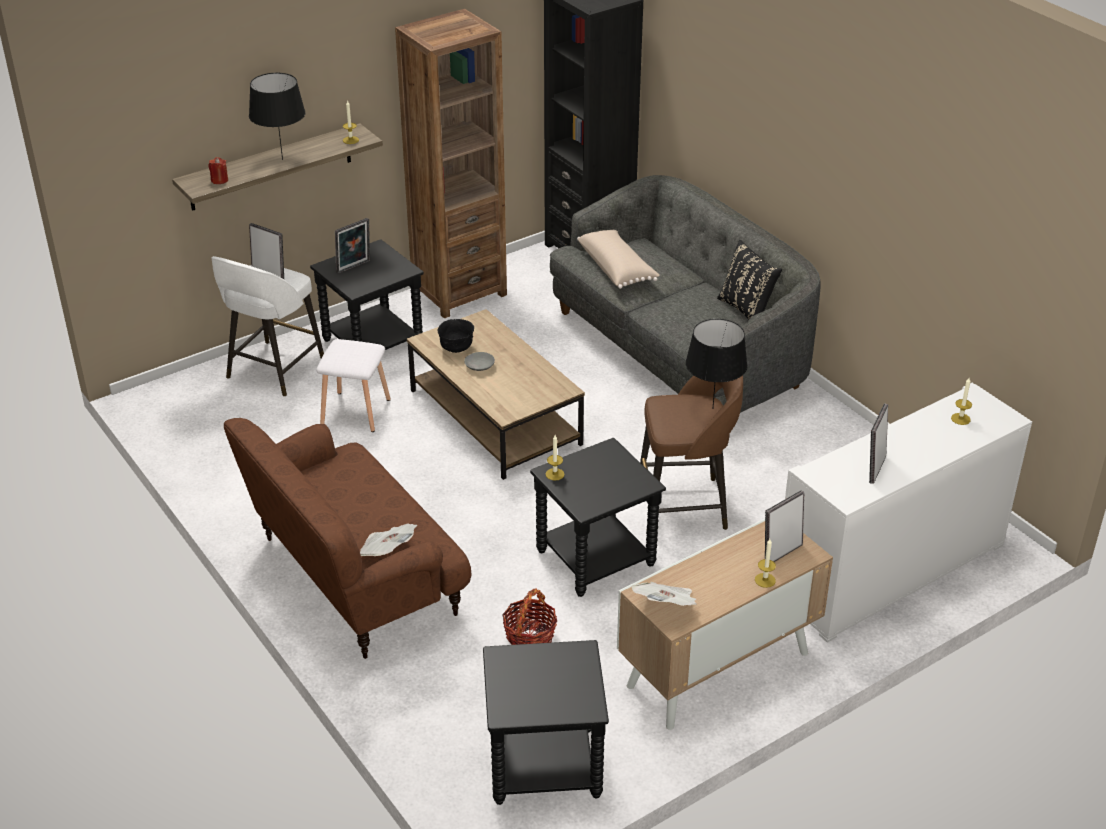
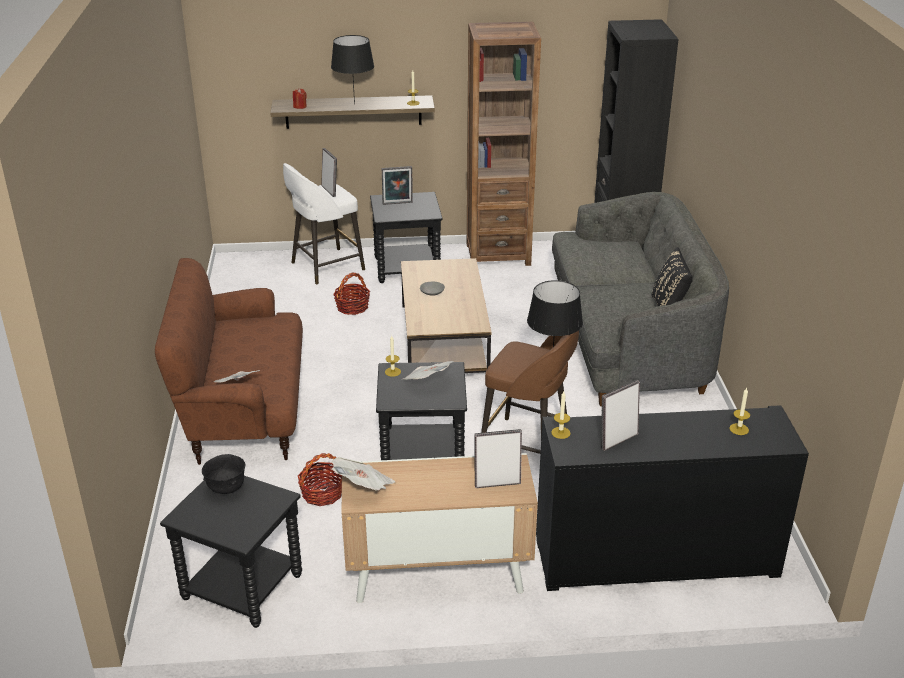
camera: 30 degrees right, 5 degrees down
white stool [316,339,390,432] -> basket [333,272,370,315]
black bowl [438,319,474,353] -> black bowl moved to [202,454,245,494]
beige pillow [577,230,660,289] -> none
candle [755,539,776,588] -> candle moved to [551,391,571,439]
white cabinet [785,383,1032,643] -> black cabinet [536,405,809,591]
none -> newspaper [403,361,454,380]

